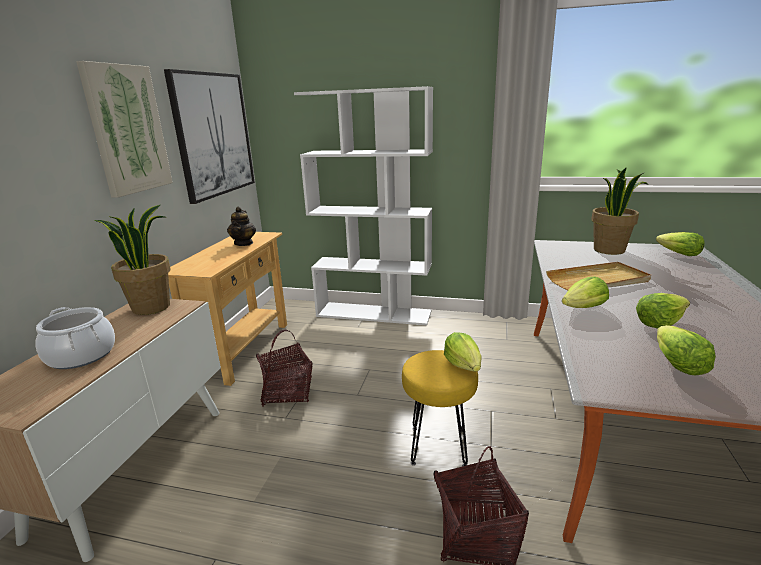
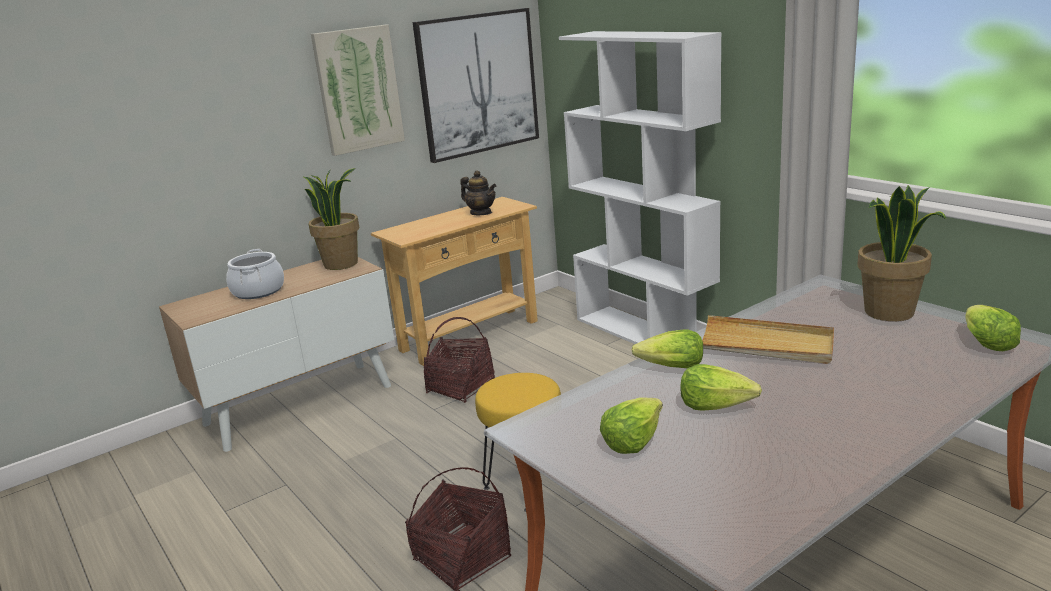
camera: 40 degrees right, 0 degrees up
teapot [227,207,256,246] -> teapot turned 90 degrees counterclockwise [460,171,496,215]
lettuce [444,332,482,372] -> none

